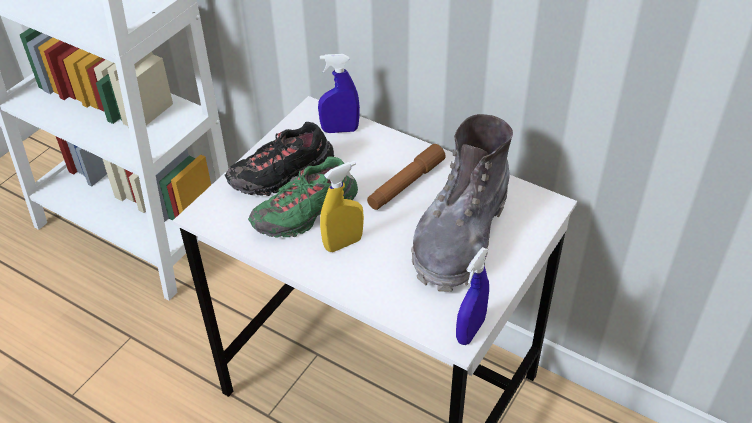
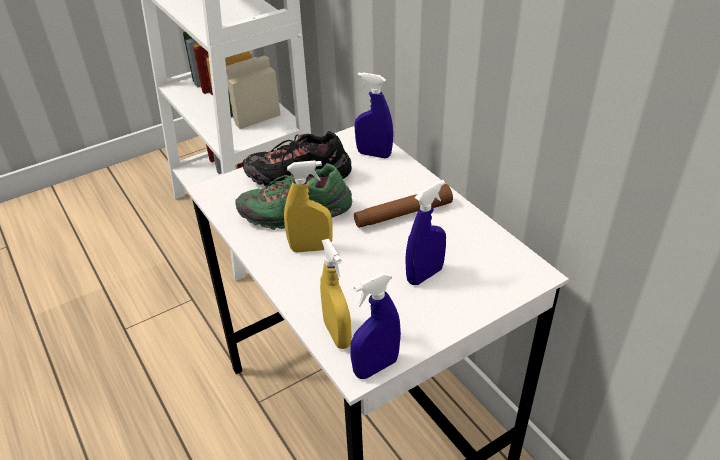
camera: 25 degrees right, 5 degrees down
grey boot [411,114,513,292] -> blue spray bottle [405,180,446,285]
none -> yellow spray bottle [320,239,352,349]

